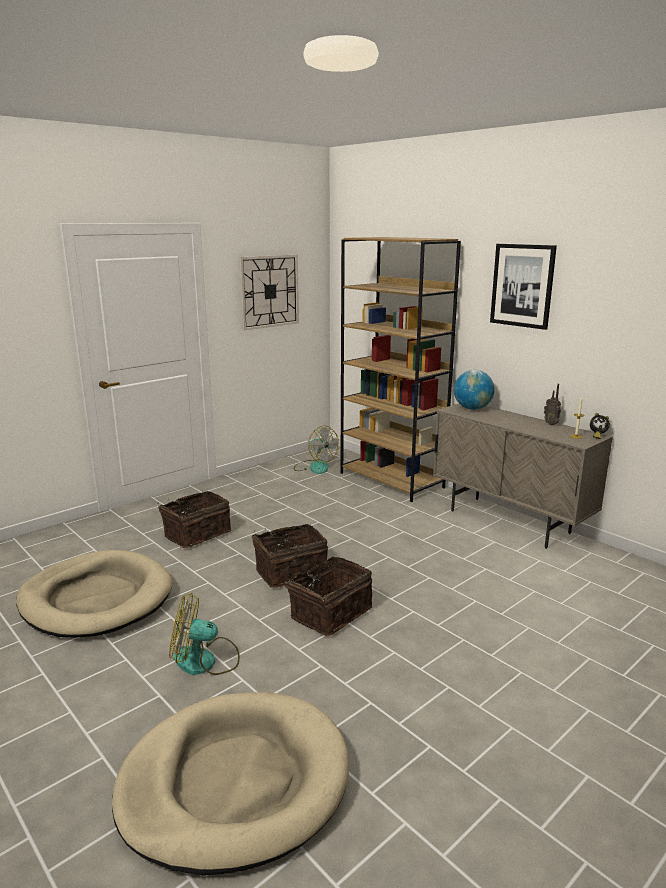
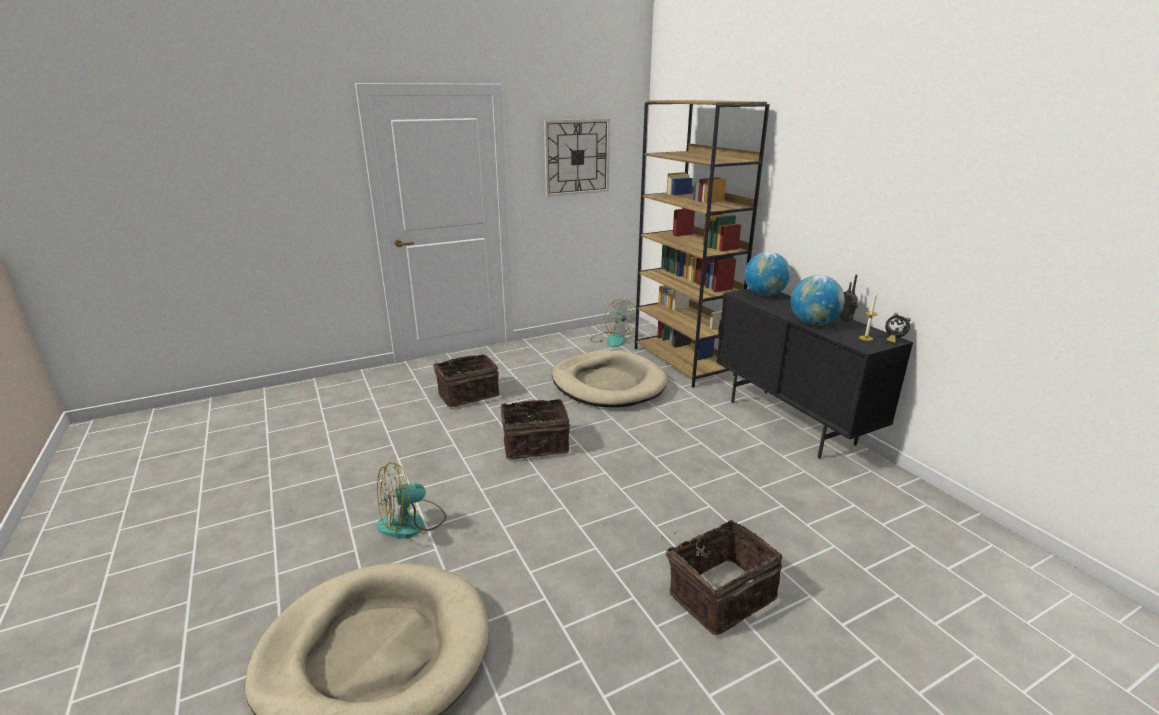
camera: 15 degrees right, 5 degrees up
beige dog bed [16,550,172,638] -> beige dog bed moved to [552,350,668,408]
fan [169,593,240,675] -> fan turned 45 degrees counterclockwise [376,462,446,538]
basket [280,557,372,636] -> basket moved to [662,520,782,635]
beige cabinet [433,404,613,549] -> black cabinet [716,288,913,459]
picture [490,244,557,330] -> none
none -> globe [791,275,845,325]

